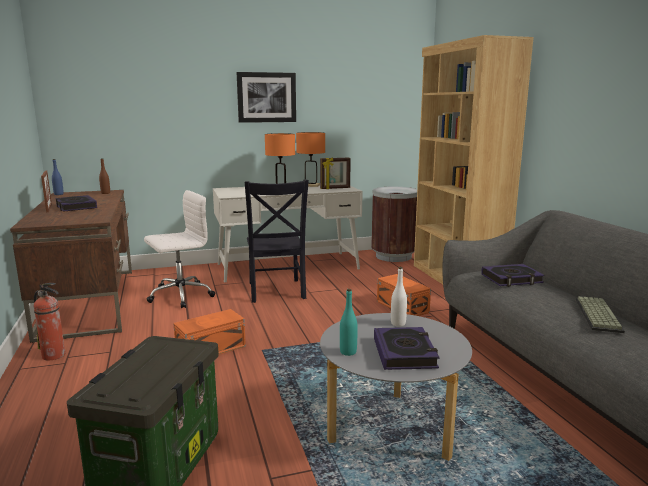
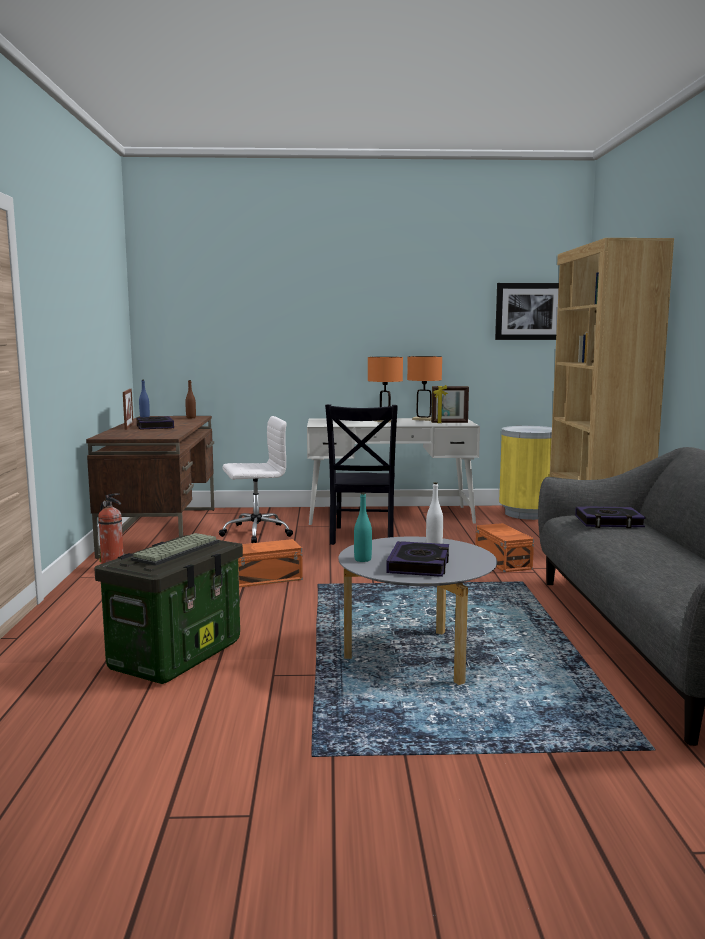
camera: 15 degrees right, 5 degrees down
picture [237,72,296,123] -> picture moved to [495,283,559,340]
brown trash can [371,187,417,262] -> yellow trash can [499,426,552,520]
keyboard [576,296,625,333] -> keyboard moved to [131,533,220,566]

